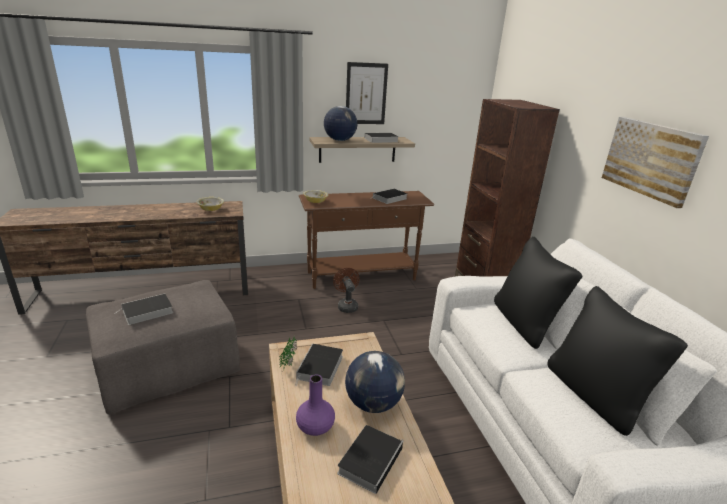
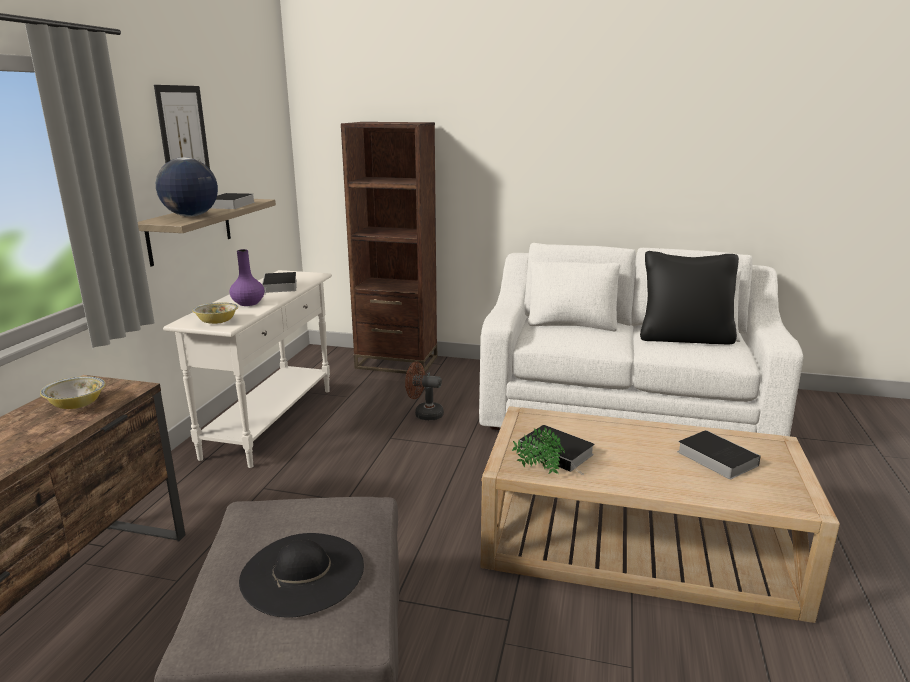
camera: 60 degrees left, 5 degrees down
book [115,294,173,325] -> black hat [239,533,364,618]
purple vase [296,374,335,436] -> purple vase moved to [229,249,265,306]
brown console table [299,191,434,289] -> white console table [163,270,332,468]
brown fan [333,268,360,313] -> brown fan moved to [405,361,444,420]
globe [345,351,405,413] -> none
black pillow [494,237,582,349] -> none
picture [602,117,709,208] -> none

